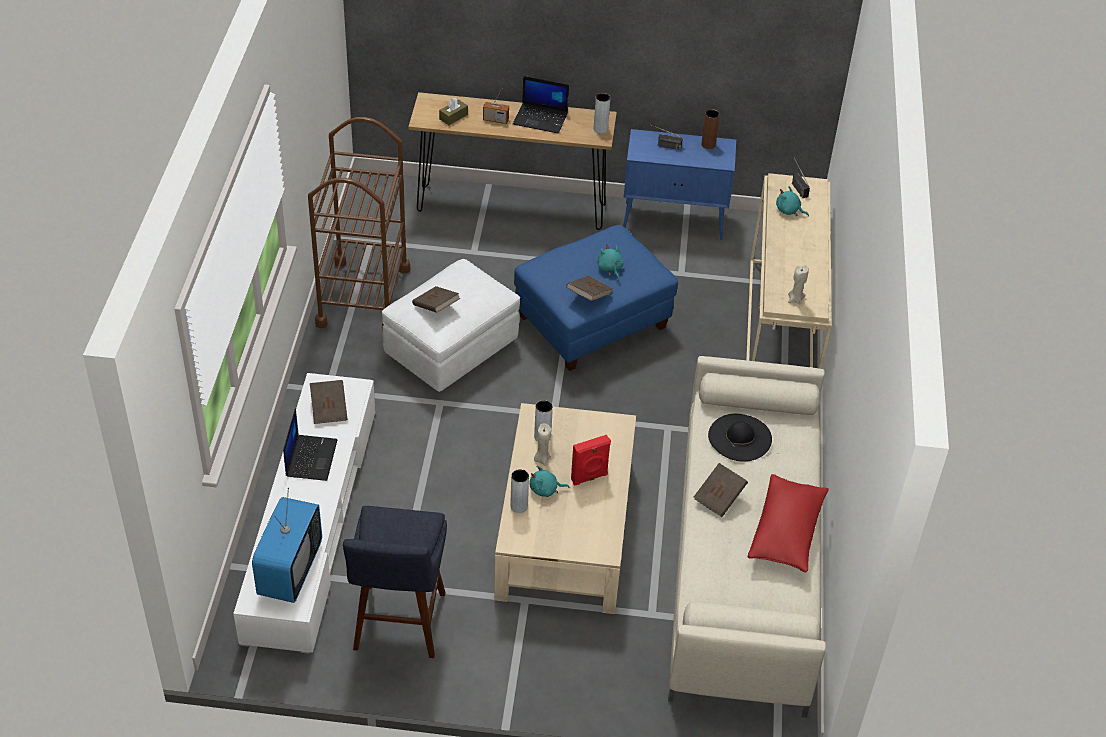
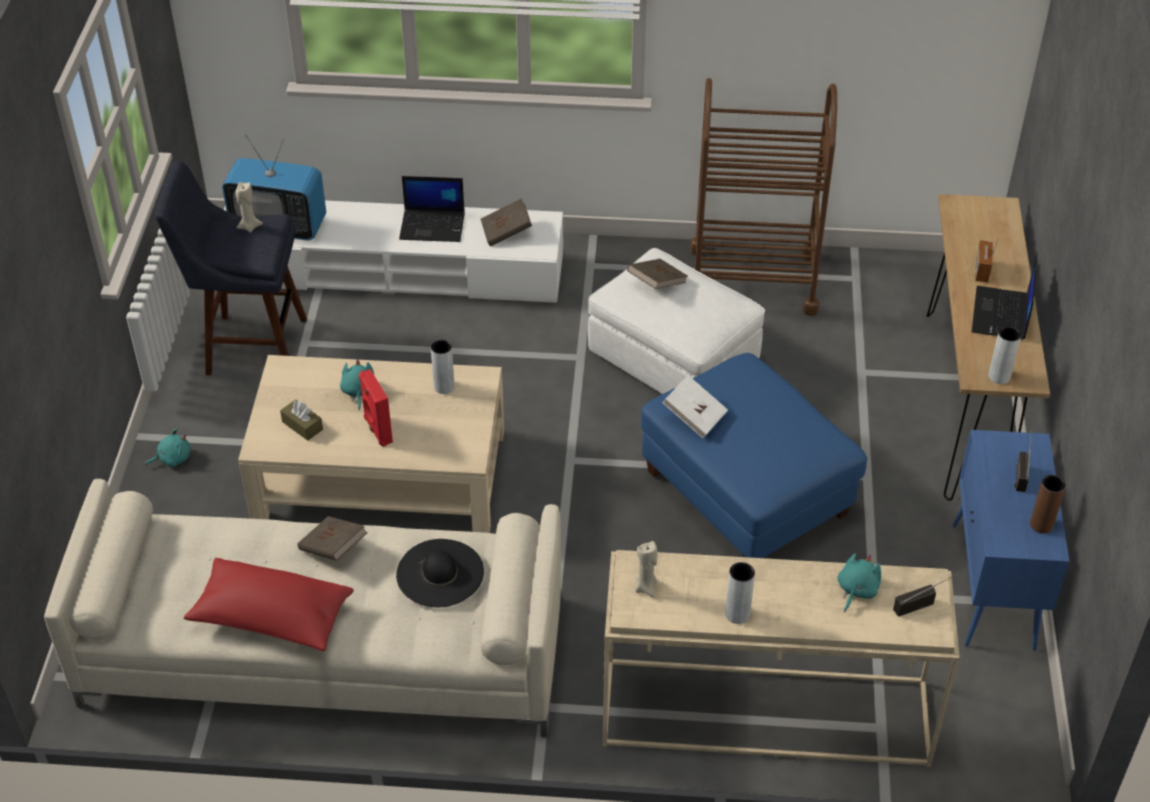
camera: 90 degrees right, 0 degrees up
brown tissue box [439,98,468,125] -> brown tissue box moved to [280,400,323,441]
grey vase [510,469,529,513] -> grey vase moved to [725,562,755,624]
beige candle [534,423,551,466] -> beige candle moved to [236,182,263,233]
brown book [566,276,613,301] -> white book [662,375,728,438]
turquoise plush toy [597,245,624,281] -> turquoise plush toy moved to [145,428,191,467]

